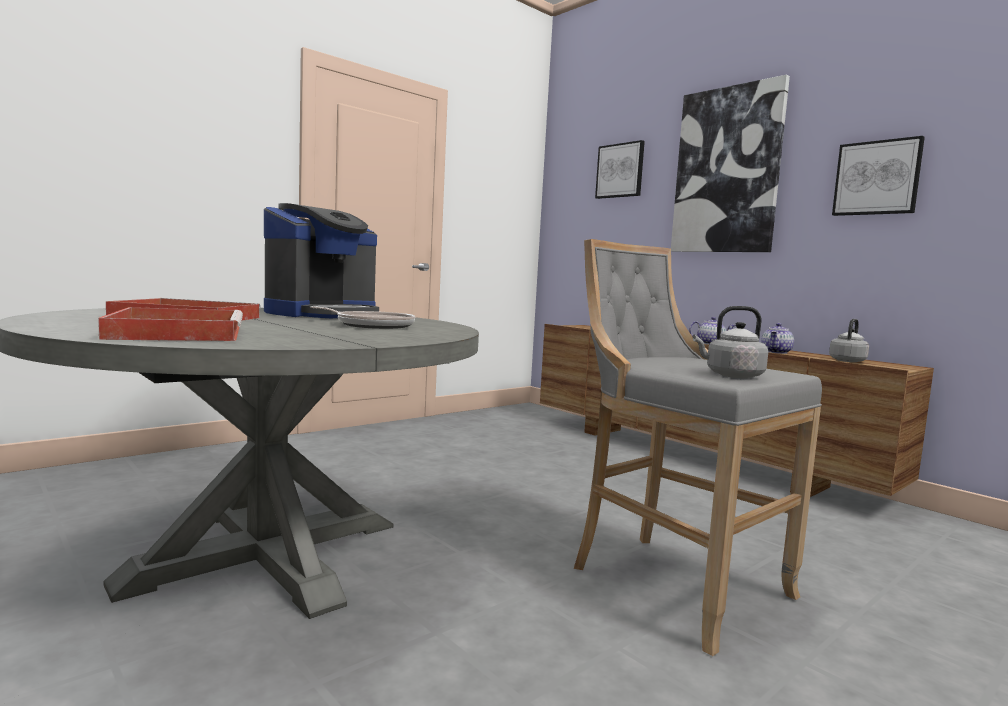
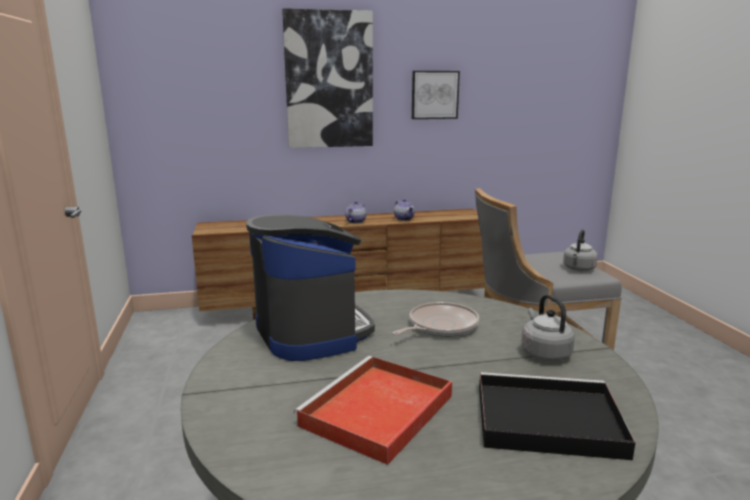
camera: 60 degrees left, 10 degrees up
red tray [98,307,243,341] -> black tray [479,372,635,460]
picture [595,140,645,199] -> none
grey kettle [829,319,869,362] -> grey kettle moved to [521,294,575,362]

